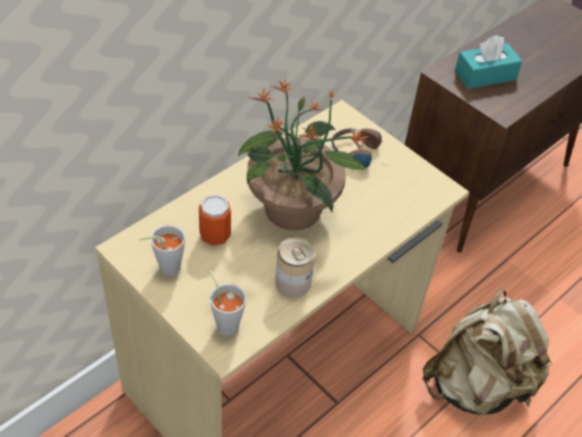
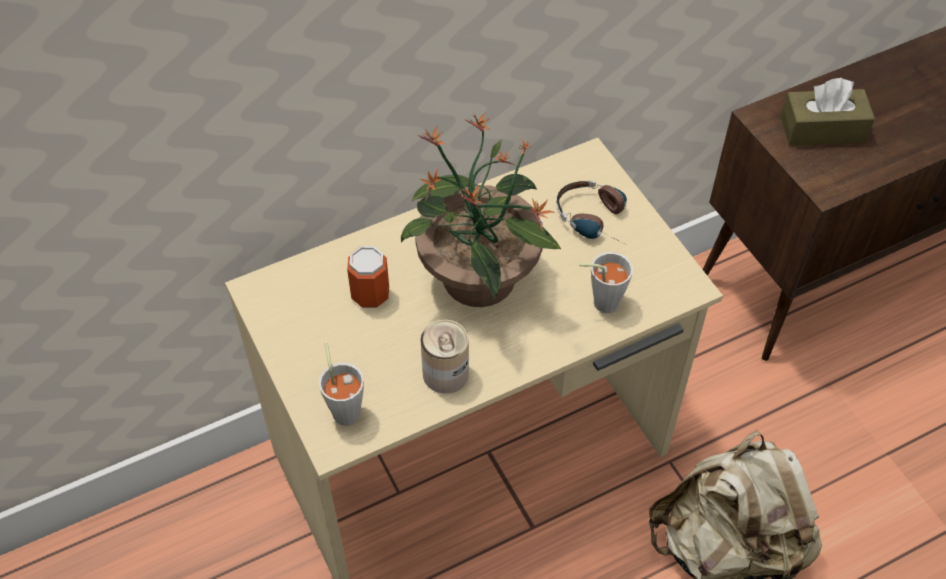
camera: 20 degrees right, 5 degrees up
grey cup [139,225,185,276] -> grey cup moved to [579,252,633,313]
turquoise tissue box [455,35,522,89] -> brown tissue box [780,78,875,146]

